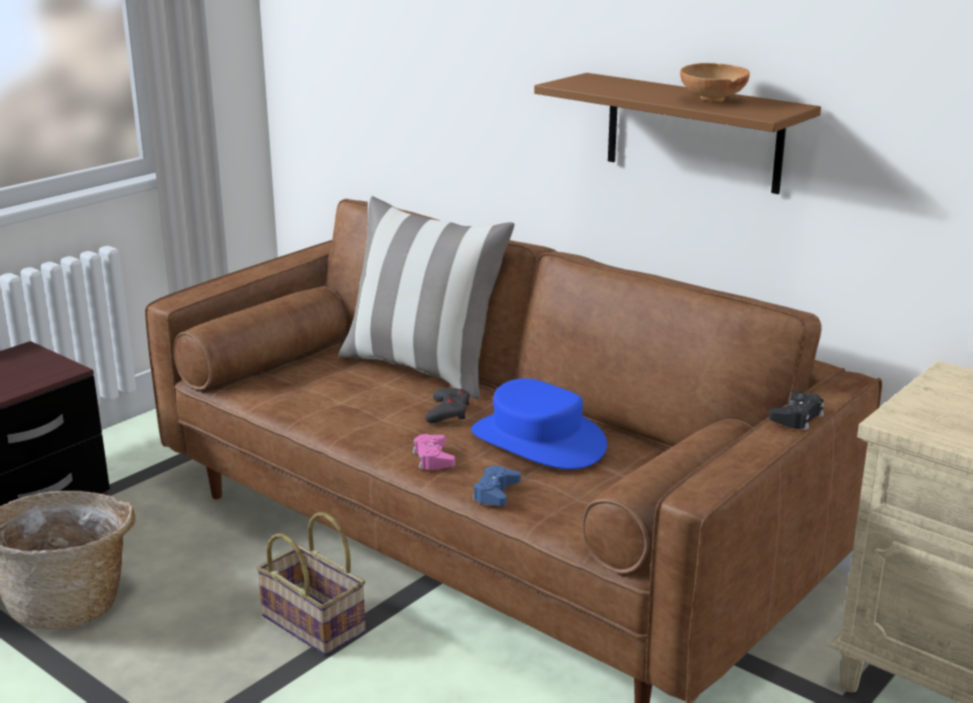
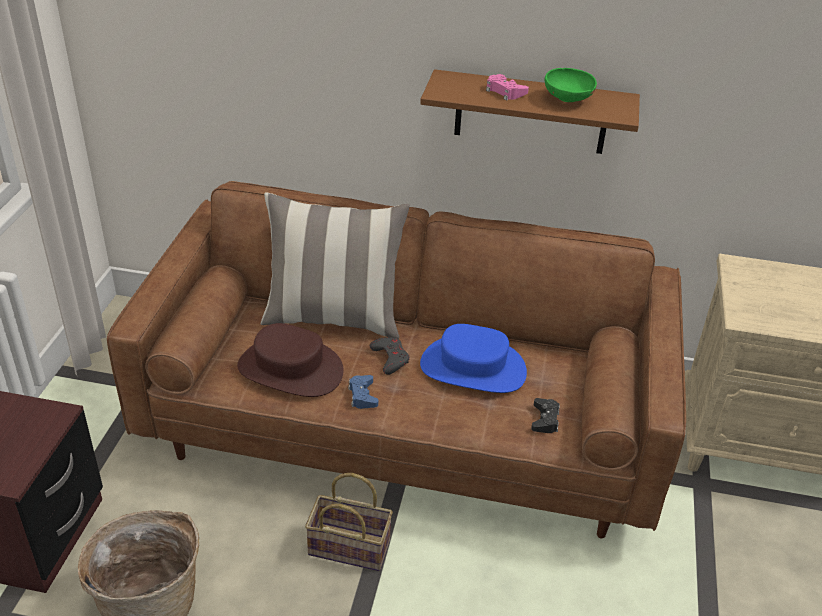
camera: 30 degrees left, 15 degrees up
pink game controller [413,434,455,470] -> pink game controller moved to [486,74,529,100]
blue game controller [473,465,521,506] -> blue game controller moved to [348,375,378,409]
brown bowl [680,63,749,102] -> green bowl [544,68,597,102]
black game controller [769,392,824,430] -> black game controller moved to [531,398,560,433]
none -> brown hat [237,323,344,397]

